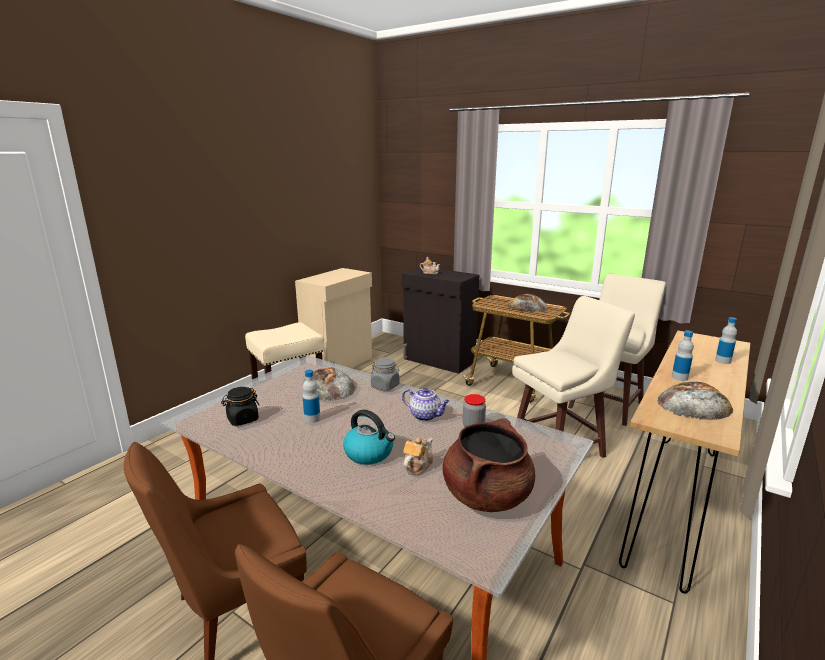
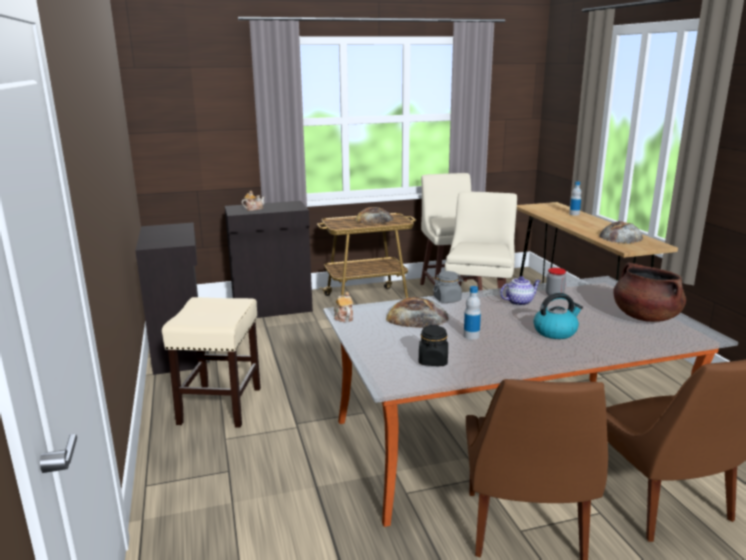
camera: 50 degrees left, 0 degrees up
beige cabinet [295,268,372,368] -> black cabinet [135,222,210,375]
teapot [403,438,433,475] -> teapot moved to [334,291,353,322]
bottle [672,330,694,381] -> none

